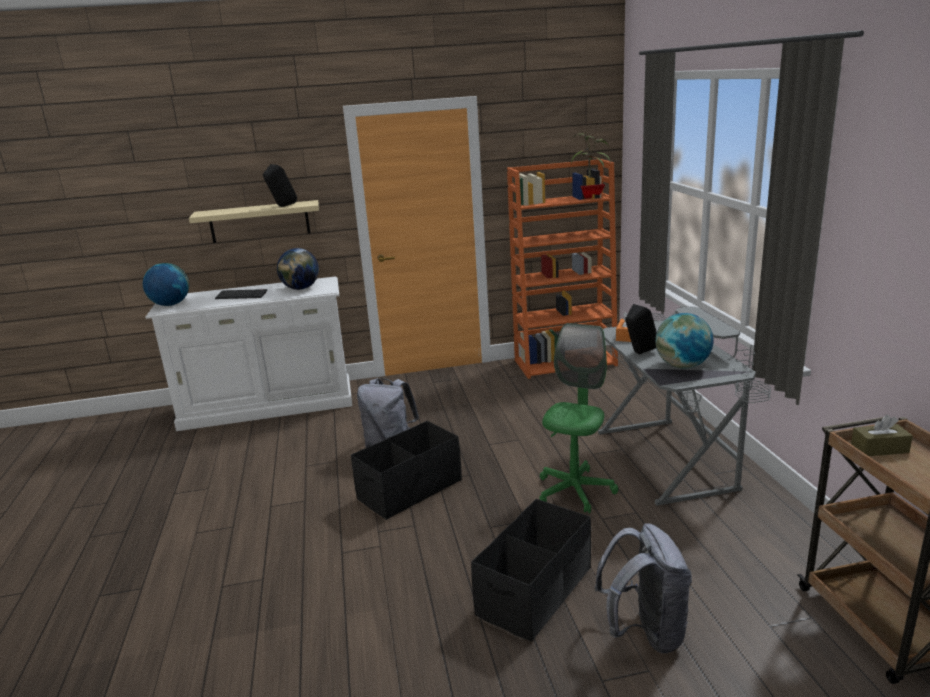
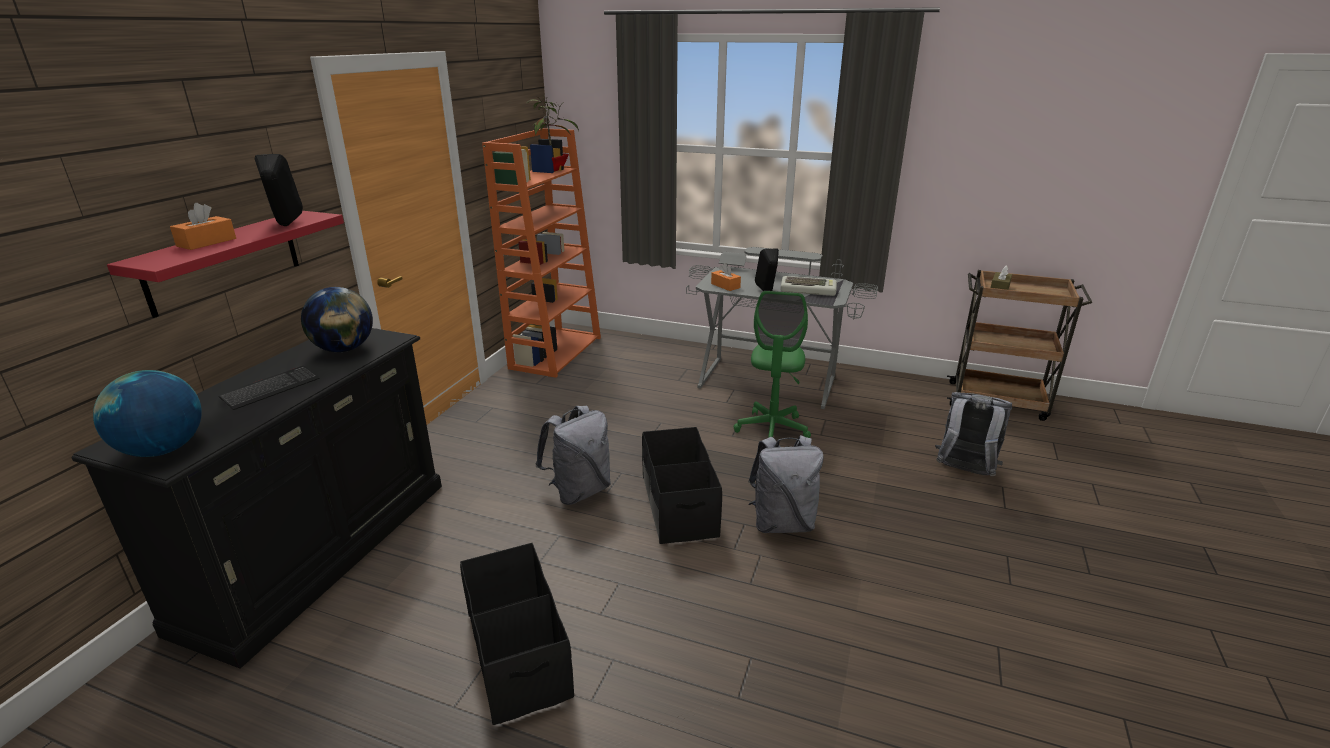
camera: 60 degrees left, 5 degrees up
white cabinet [146,276,352,431] -> black cabinet [72,328,442,669]
beige shelf [189,200,319,243] -> red shelf [107,211,344,318]
black storage box [471,499,591,642] -> black storage box moved to [460,543,574,725]
green office chair [539,323,618,513] -> green office chair turned 135 degrees counterclockwise [734,291,811,438]
globe [655,313,713,368] -> keyboard [780,276,837,296]
none -> orange tissue box [170,203,236,250]
none -> grey backpack [748,435,824,533]

